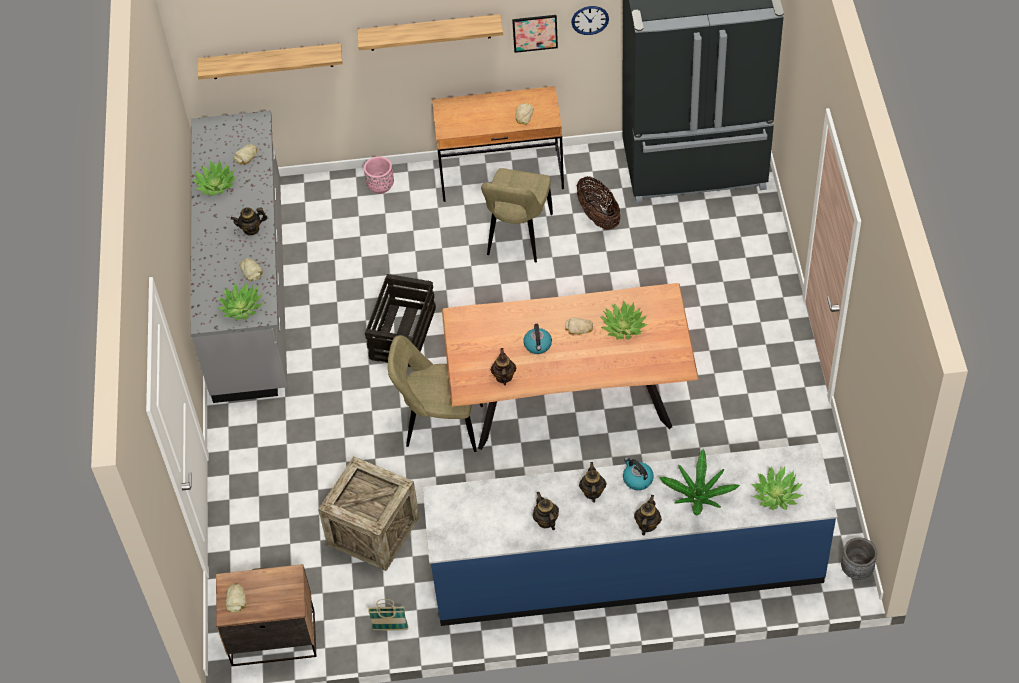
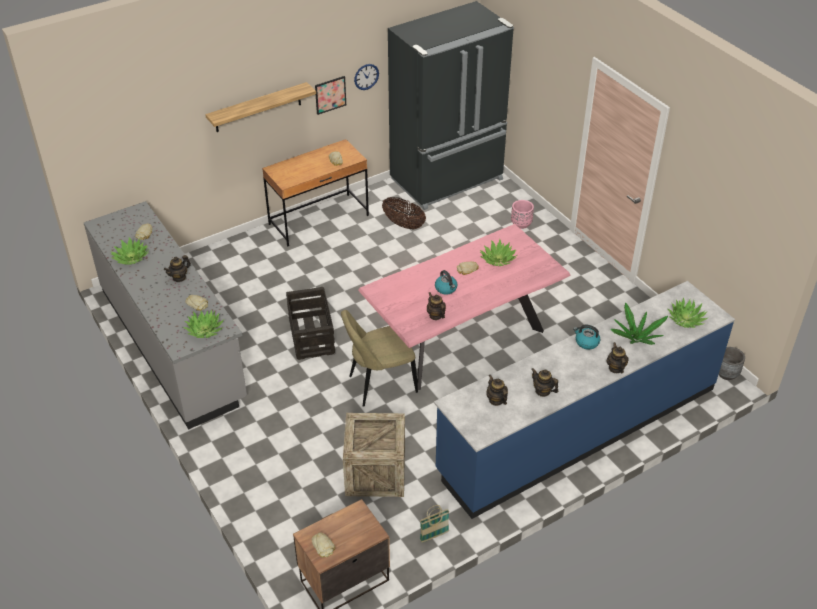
camera: 30 degrees left, 10 degrees down
shelf [198,43,343,80] -> none
pink planter [364,156,394,194] -> pink planter moved to [511,200,534,229]
brown dining table [442,283,699,450] -> pink dining table [358,224,571,390]
beige chair [481,168,553,262] -> none
teapot [579,462,607,503] -> teapot moved to [487,375,508,406]

